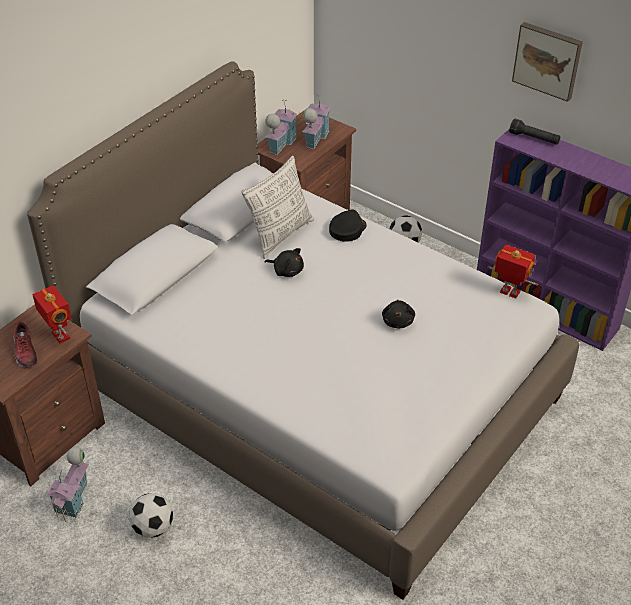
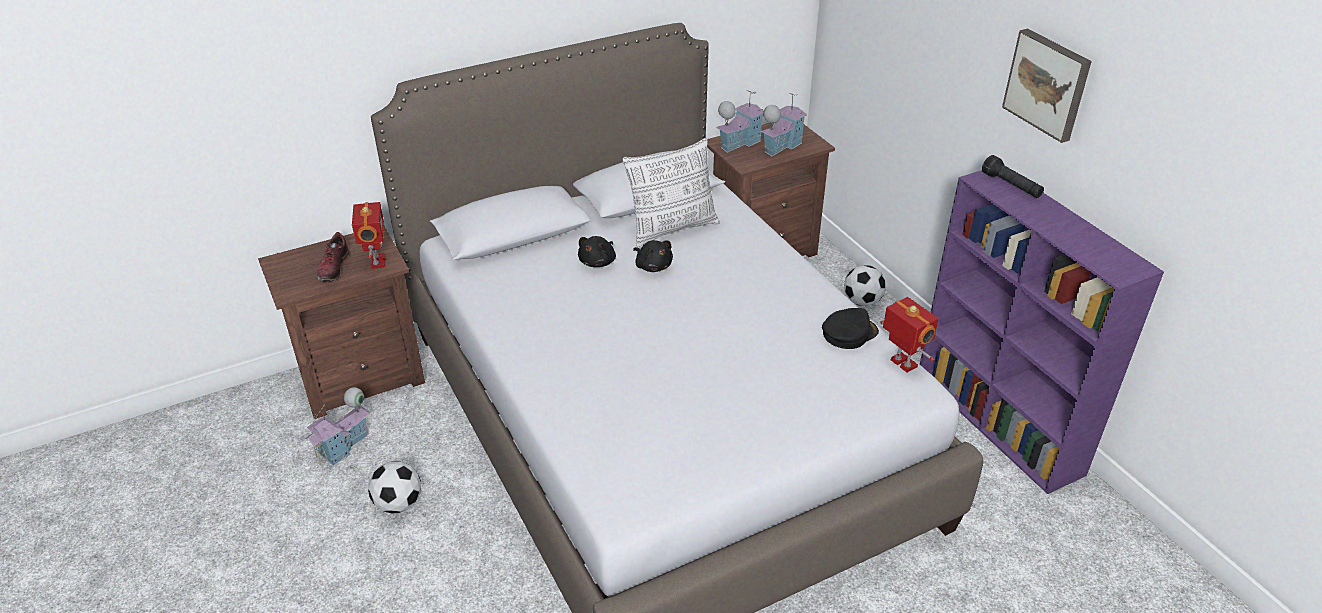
camera: 25 degrees right, 5 degrees down
black cap [329,210,367,242] -> black cap moved to [822,308,879,349]
black plush toy [382,300,415,328] -> black plush toy moved to [578,236,616,267]

